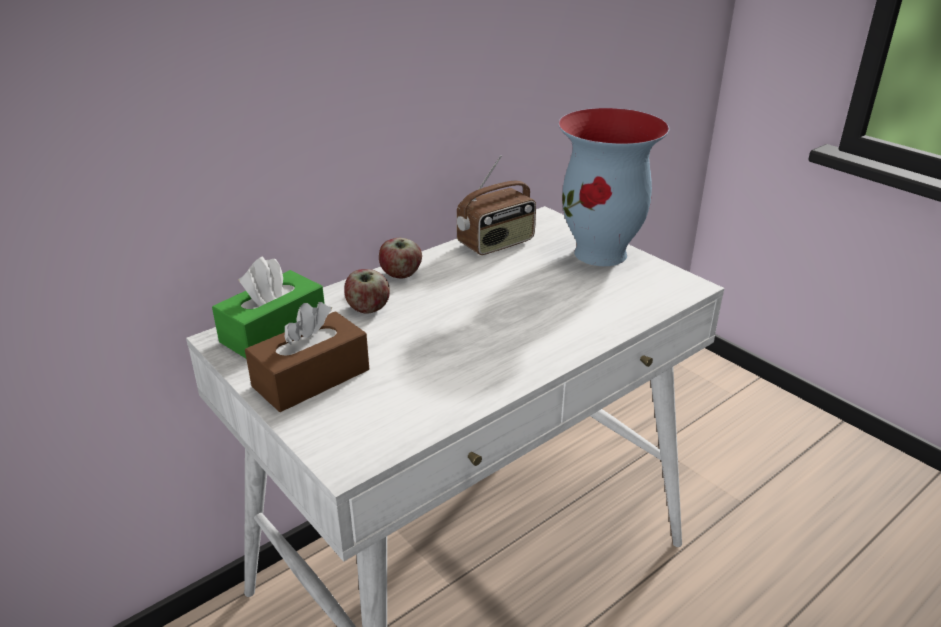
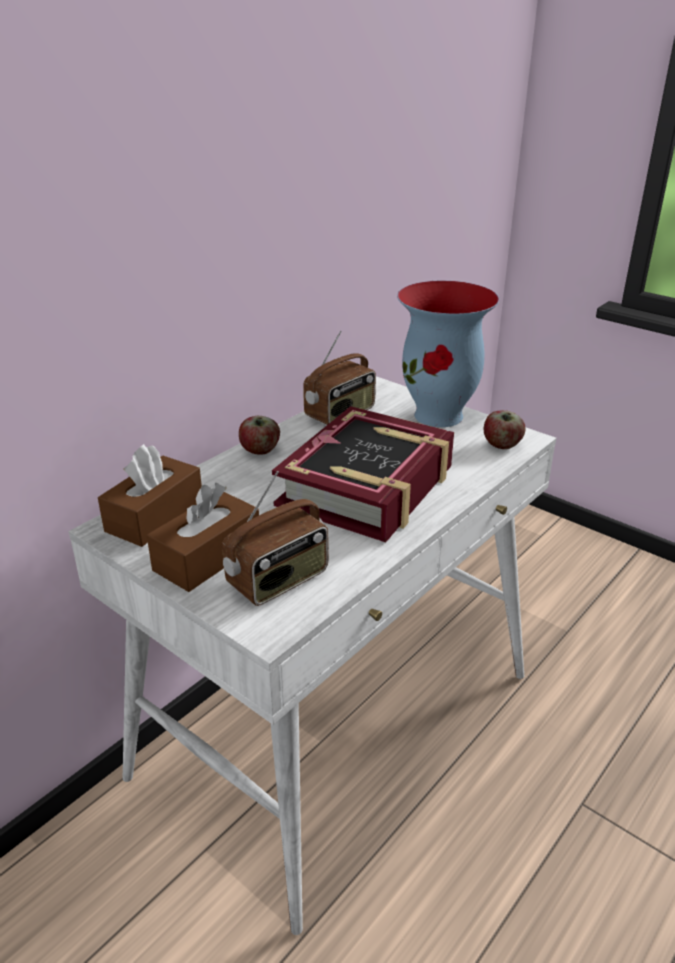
camera: 10 degrees left, 0 degrees up
green tissue box [212,256,325,358] -> brown tissue box [98,444,202,547]
apple [345,269,390,314] -> apple moved to [484,410,526,449]
none -> radio [222,471,329,606]
none -> book [272,406,454,542]

